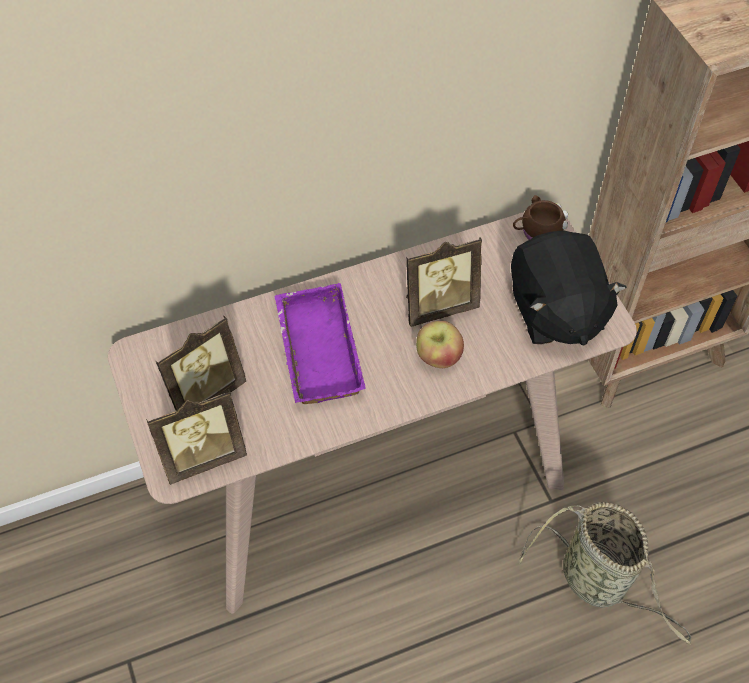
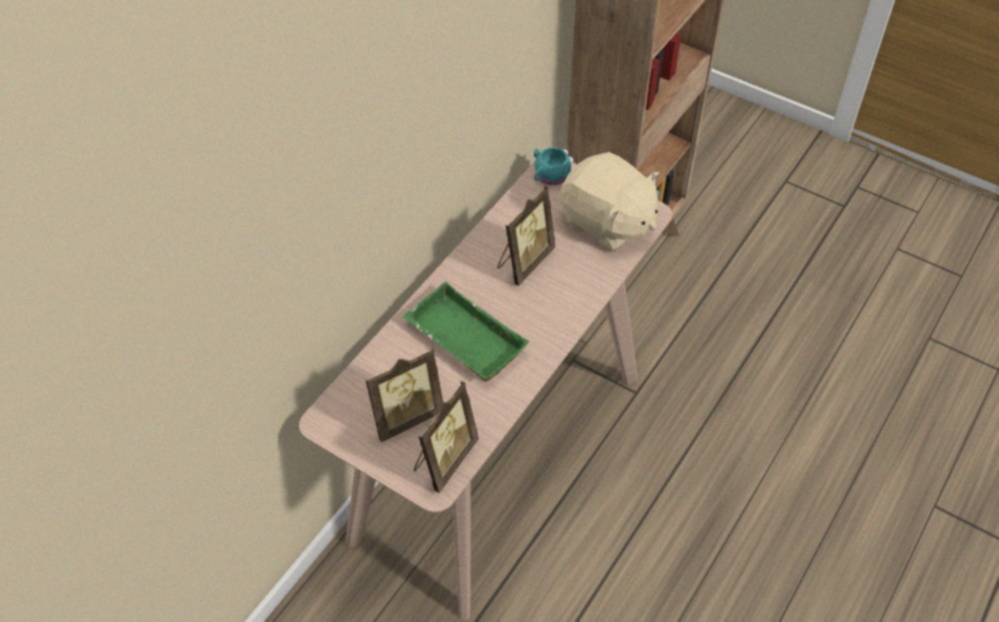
camera: 35 degrees left, 5 degrees down
picture frame [156,316,246,411] -> picture frame turned 45 degrees clockwise [365,348,443,442]
purple tray [274,283,366,404] -> green tray [403,281,529,381]
apple [416,321,464,368] -> none
black plush toy [511,230,627,345] -> beige plush toy [560,152,660,252]
brown mug [513,195,569,240] -> turquoise mug [534,147,573,185]
basket [519,502,691,645] -> none

